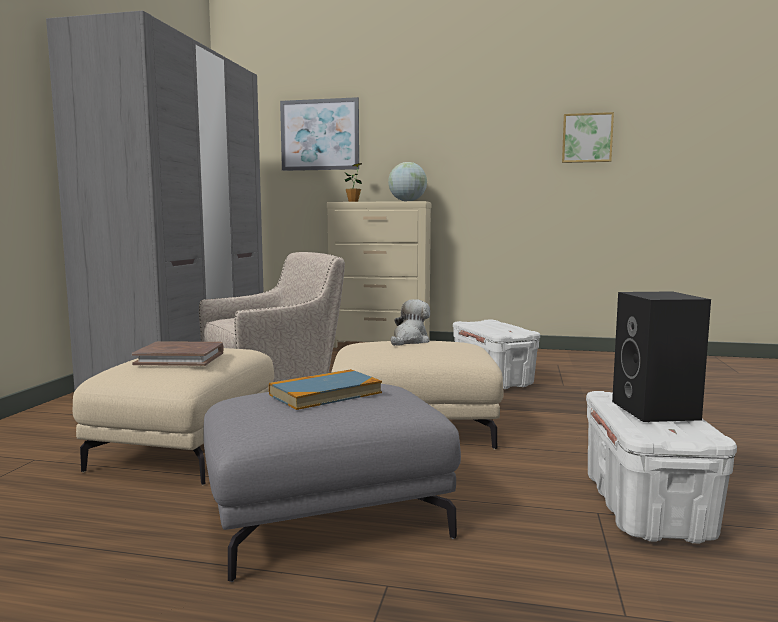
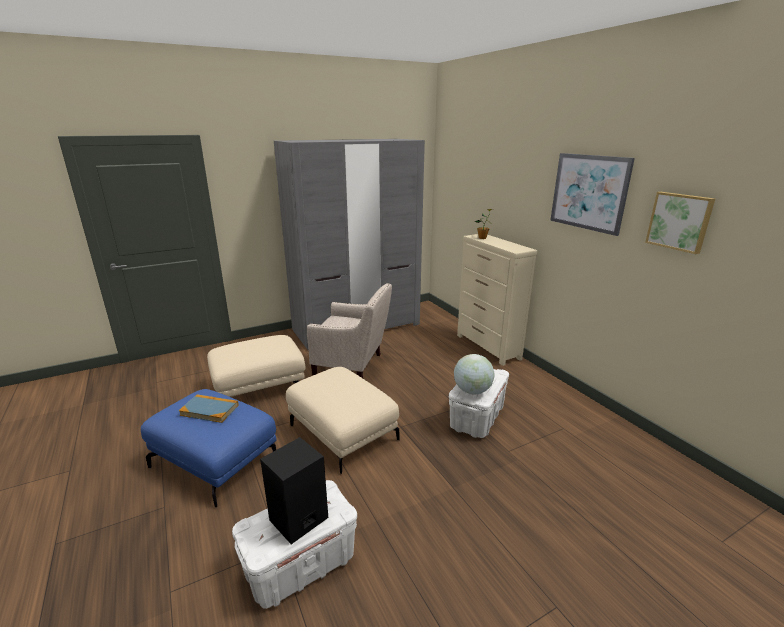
camera: 50 degrees right, 15 degrees up
brown book [132,341,224,366] -> none
grey ottoman [203,384,461,582] -> blue ottoman [141,389,276,507]
picture [280,97,359,171] -> picture moved to [550,153,635,236]
globe [388,162,427,201] -> globe moved to [454,354,494,394]
plush toy [391,299,430,346] -> none

